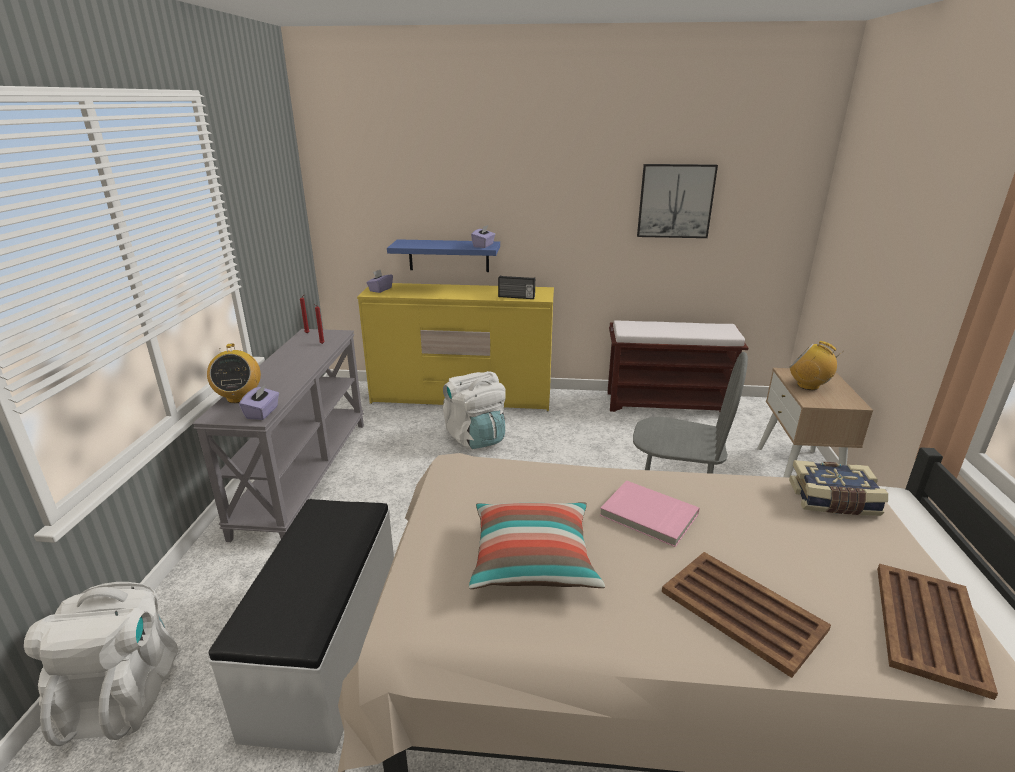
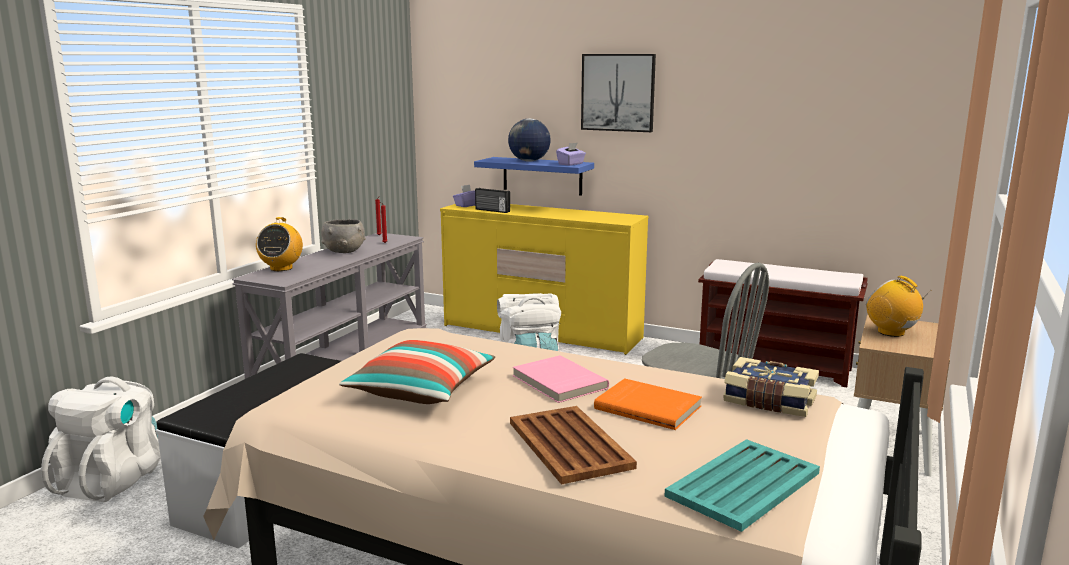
camera: 20 degrees right, 10 degrees down
purple tissue box [239,384,279,420] -> none
radio [498,275,535,299] -> radio moved to [475,188,510,213]
picture [637,164,718,238] -> picture moved to [581,54,656,132]
brown tray [877,564,998,700] -> turquoise tray [664,439,820,532]
none -> grey bowl [321,219,366,253]
none -> globe [508,119,551,162]
none -> orange book [594,378,702,430]

